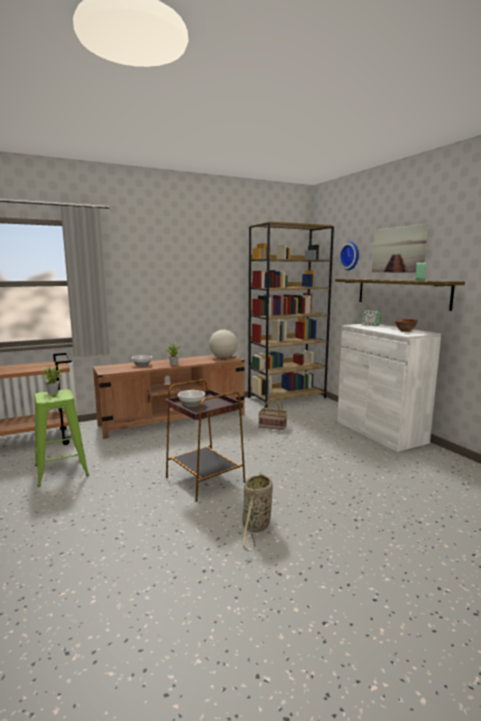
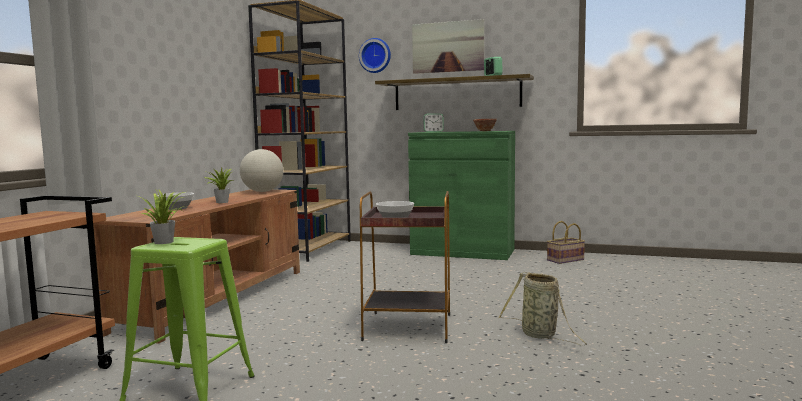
camera: 45 degrees left, 5 degrees down
basket [258,396,287,430] -> basket moved to [547,221,585,264]
white cabinet [337,324,441,452] -> green cabinet [408,131,515,260]

